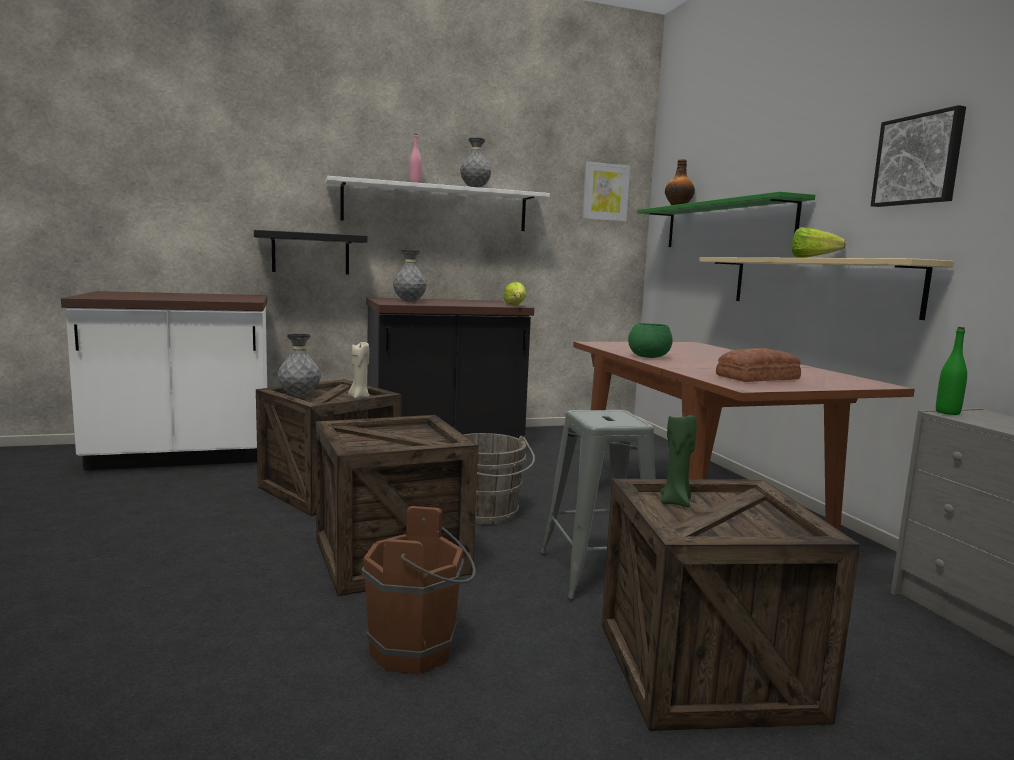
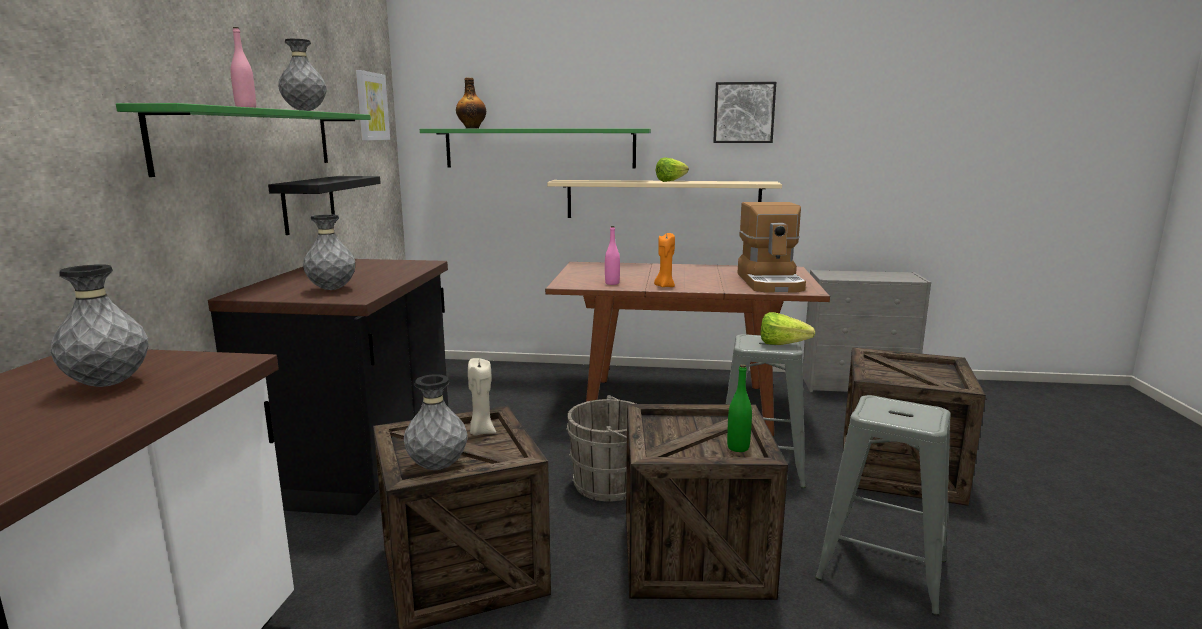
camera: 65 degrees left, 5 degrees up
black shelf [254,230,368,275] -> black shelf moved to [268,176,381,235]
white shelf [325,176,550,231] -> green shelf [116,103,371,177]
brown bucket [361,506,476,674] -> grey stool [815,395,951,616]
lettuce [504,282,527,305] -> lettuce moved to [760,312,815,345]
green bowl [628,323,673,358] -> orange candle [654,233,675,287]
green candle [660,415,697,507] -> none
bread [716,348,801,382] -> coffee machine [737,202,806,293]
green bottle [936,327,967,415] -> green bottle moved to [727,364,752,452]
none -> grey vase [51,264,148,387]
none -> pink bottle [605,226,620,285]

